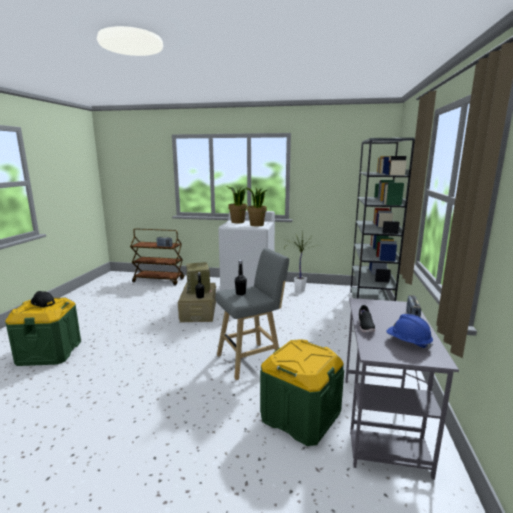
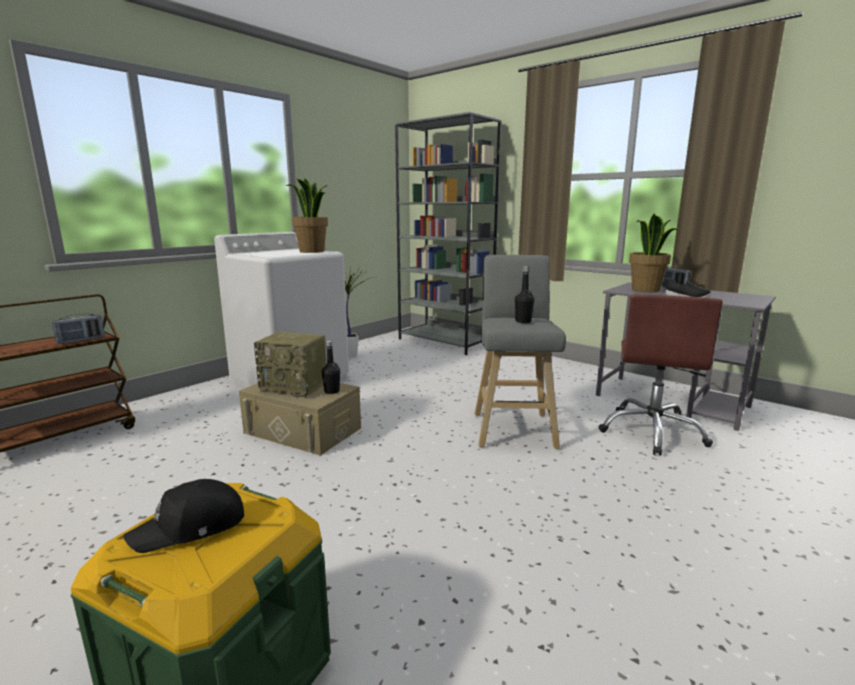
camera: 60 degrees left, 0 degrees up
potted plant [227,185,247,223] -> potted plant moved to [629,213,679,292]
green storage box [260,339,344,446] -> brown office chair [599,294,723,456]
blue hard hat [387,314,433,349] -> none

